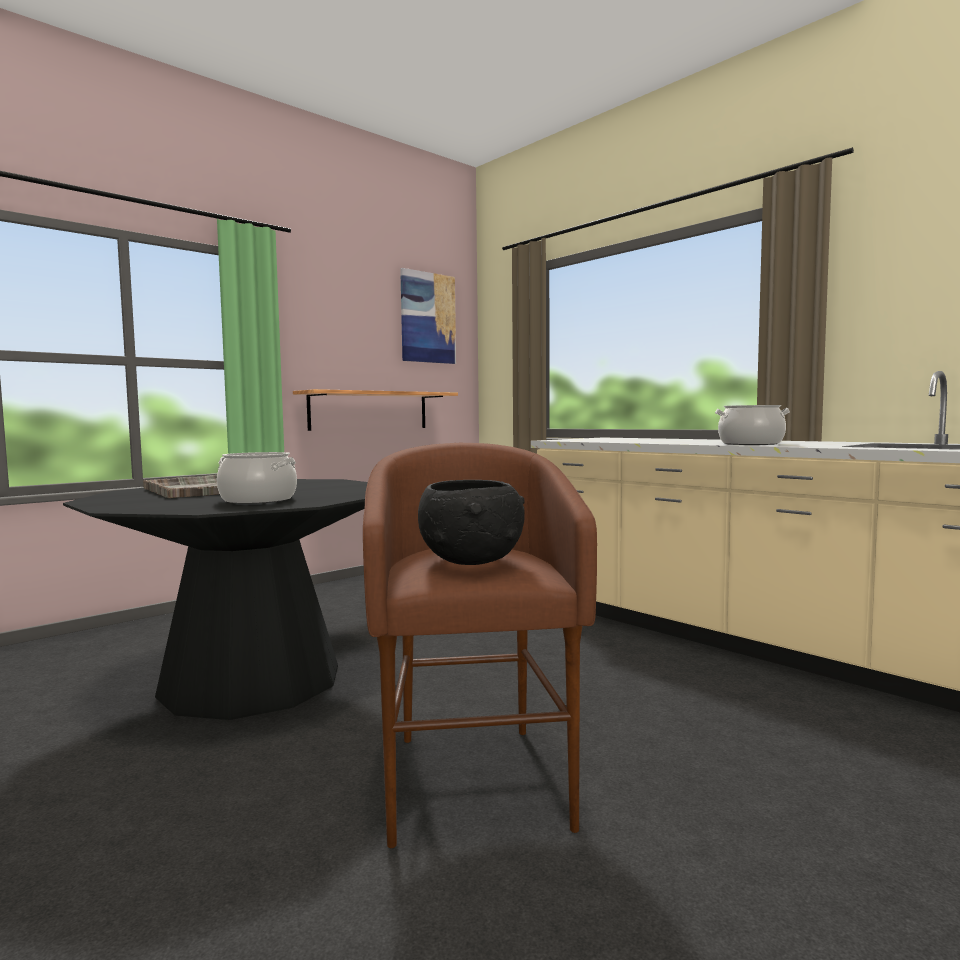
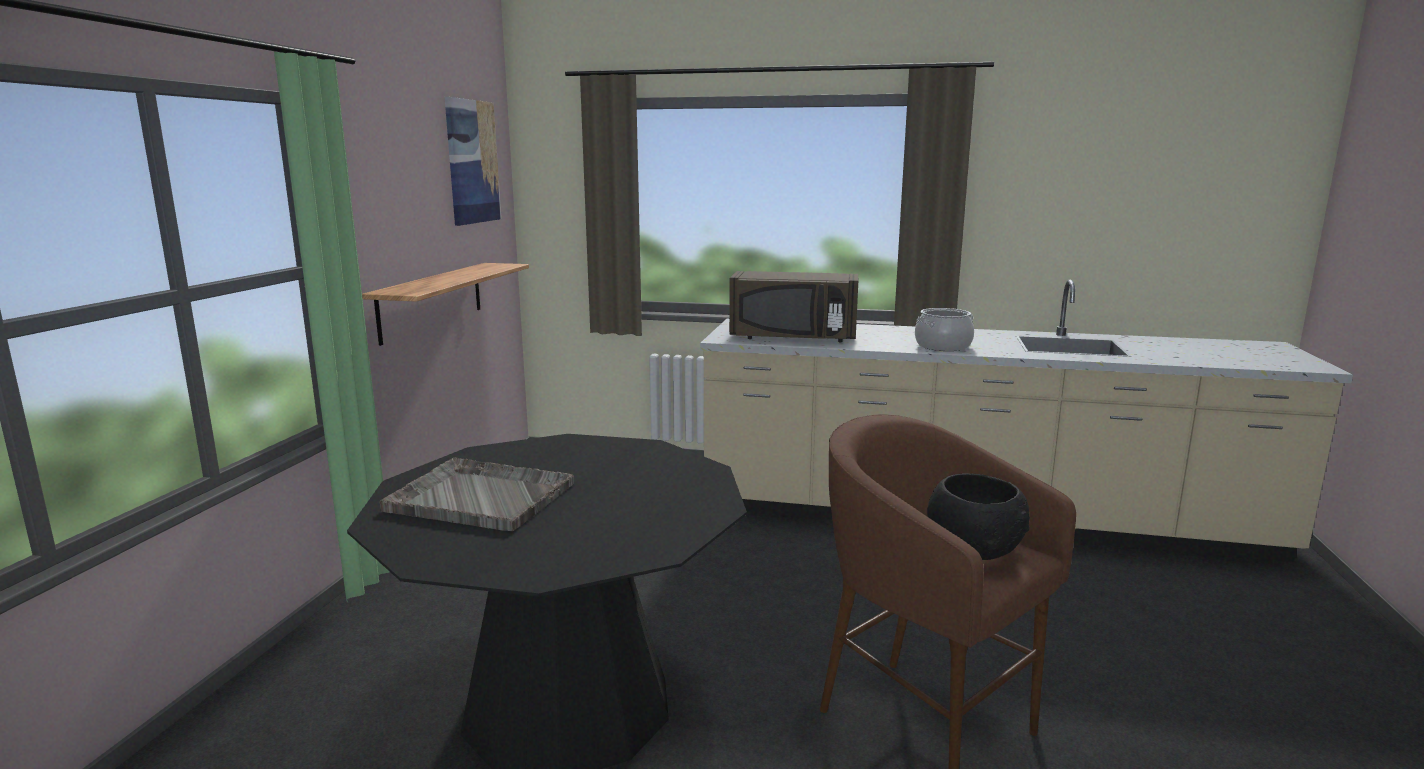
camera: 35 degrees left, 10 degrees up
cooking pot [217,452,297,504] -> none
none -> brown microwave [729,271,858,342]

